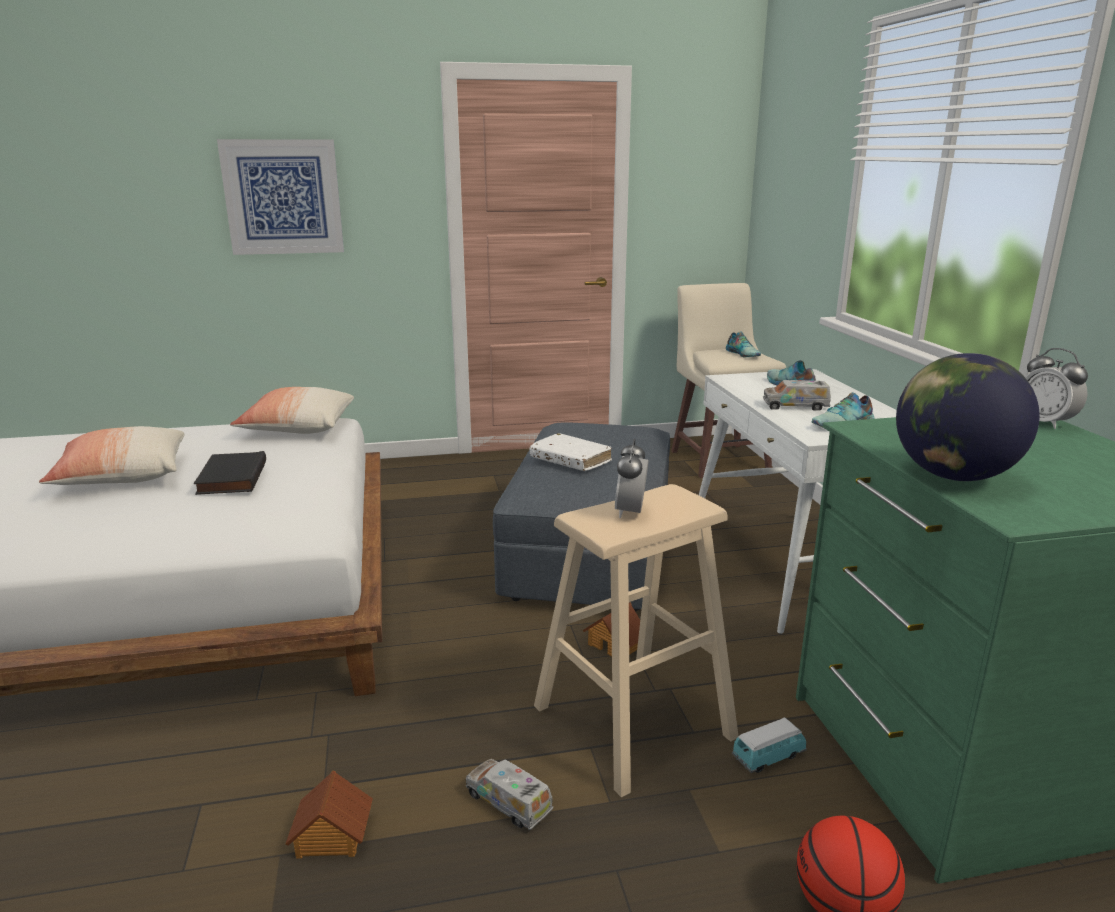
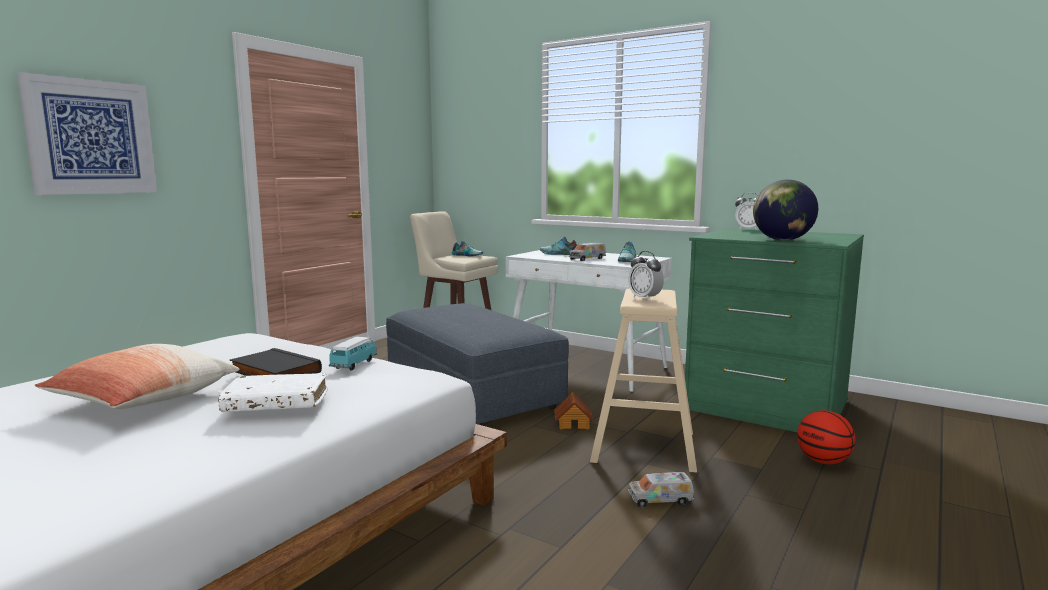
camera: 45 degrees left, 10 degrees down
pillow [230,387,354,434] -> none
toy house [285,770,373,859] -> none
white book [530,433,612,471] -> white book moved to [218,373,328,412]
toy car [732,717,807,773] -> toy car moved to [329,336,377,370]

